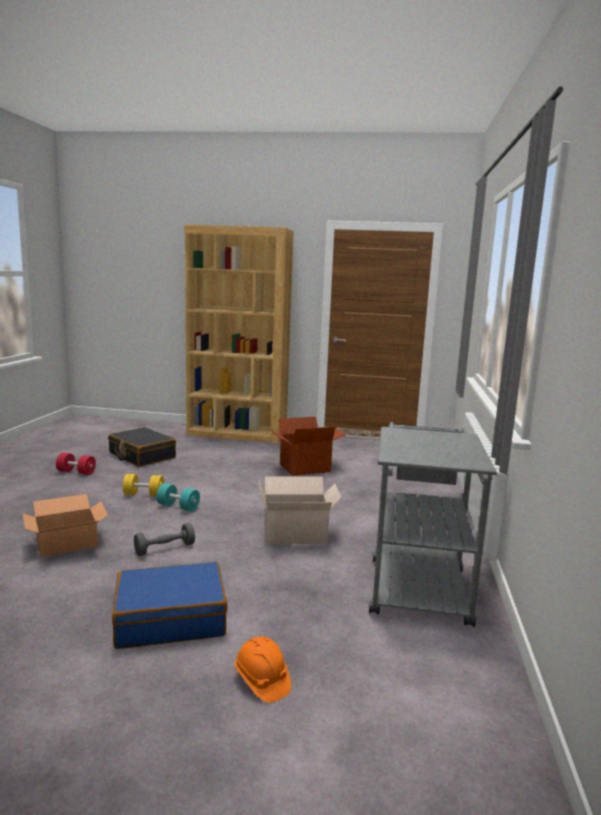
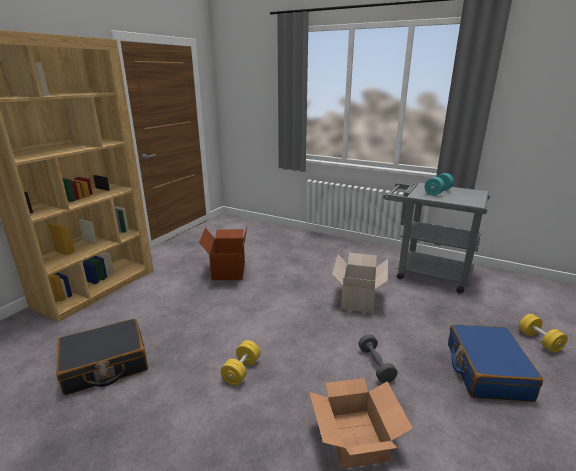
camera: 70 degrees left, 10 degrees up
red dumbbell [56,453,96,475] -> none
turquoise dumbbell [156,483,200,512] -> turquoise dumbbell moved to [425,173,454,196]
orange hard hat [235,636,291,703] -> yellow dumbbell [519,314,568,353]

